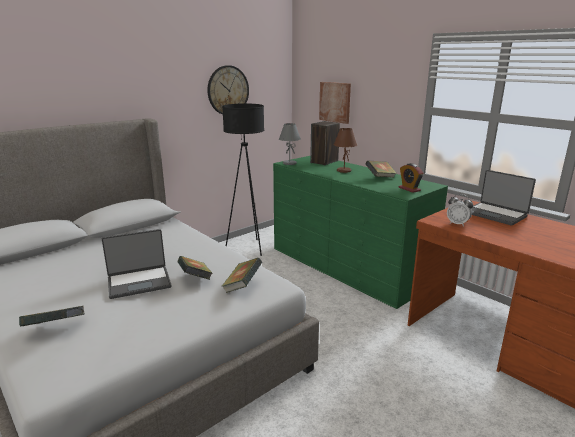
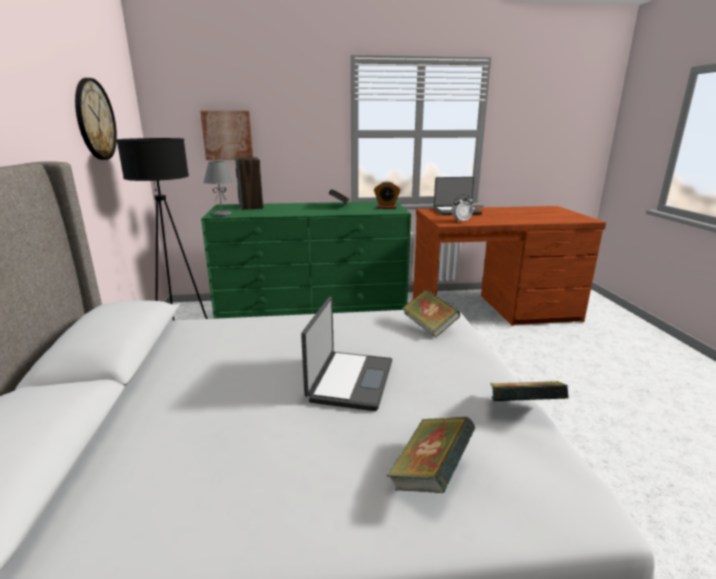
camera: 55 degrees left, 0 degrees up
book [178,256,212,280] -> book moved to [490,381,568,401]
brown table lamp [333,128,357,173] -> none

